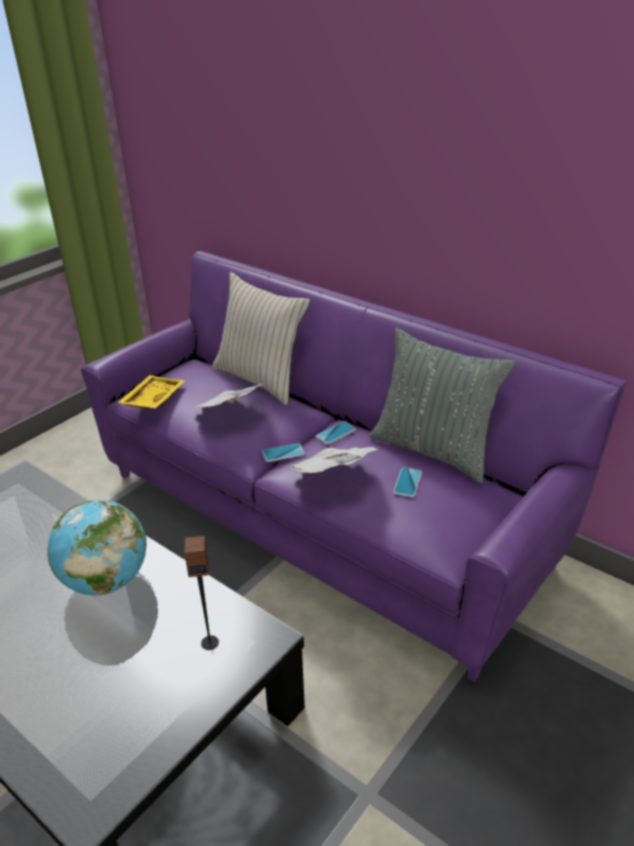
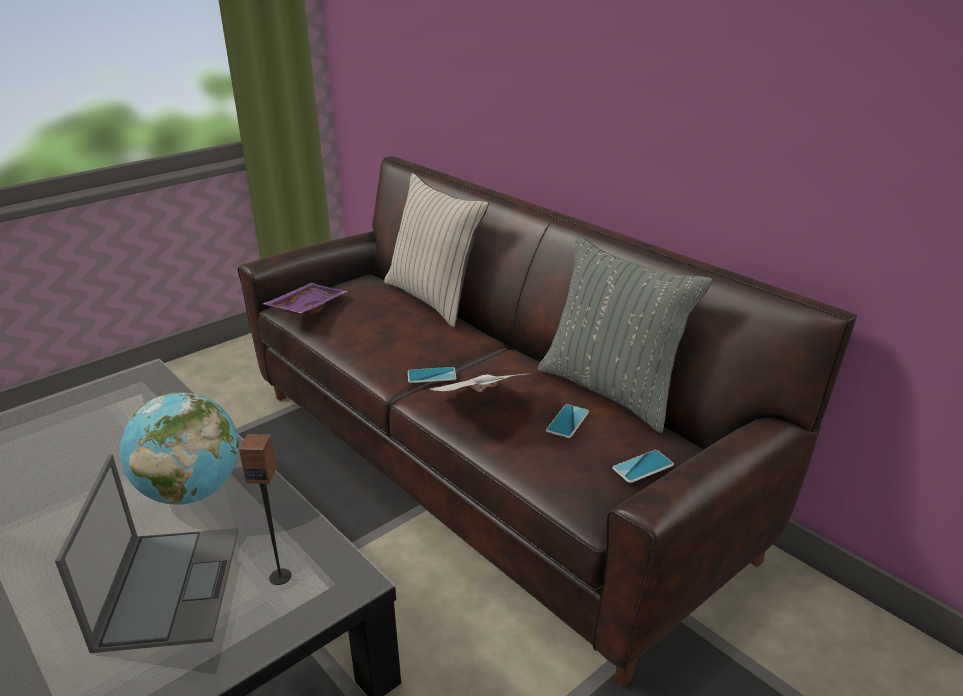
camera: 10 degrees right, 5 degrees down
purple sofa [81,251,626,682] -> brown sofa [238,156,857,687]
yellow tray [117,375,185,409] -> purple tray [263,282,348,314]
newspaper [192,383,267,408] -> none
phone [316,421,356,444] -> phone moved to [613,450,674,483]
none -> laptop [55,454,238,653]

